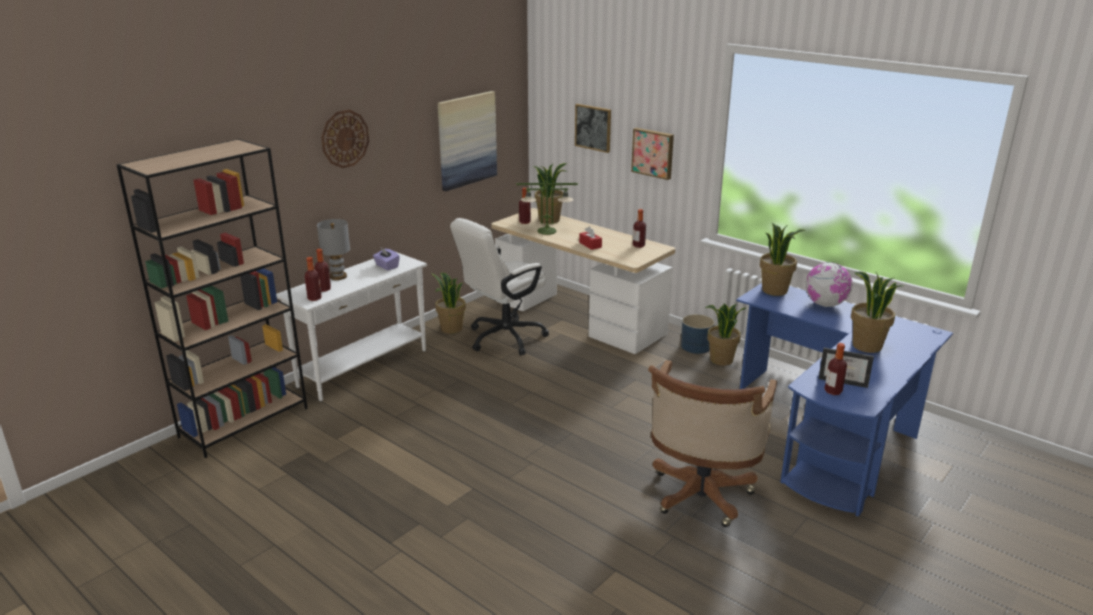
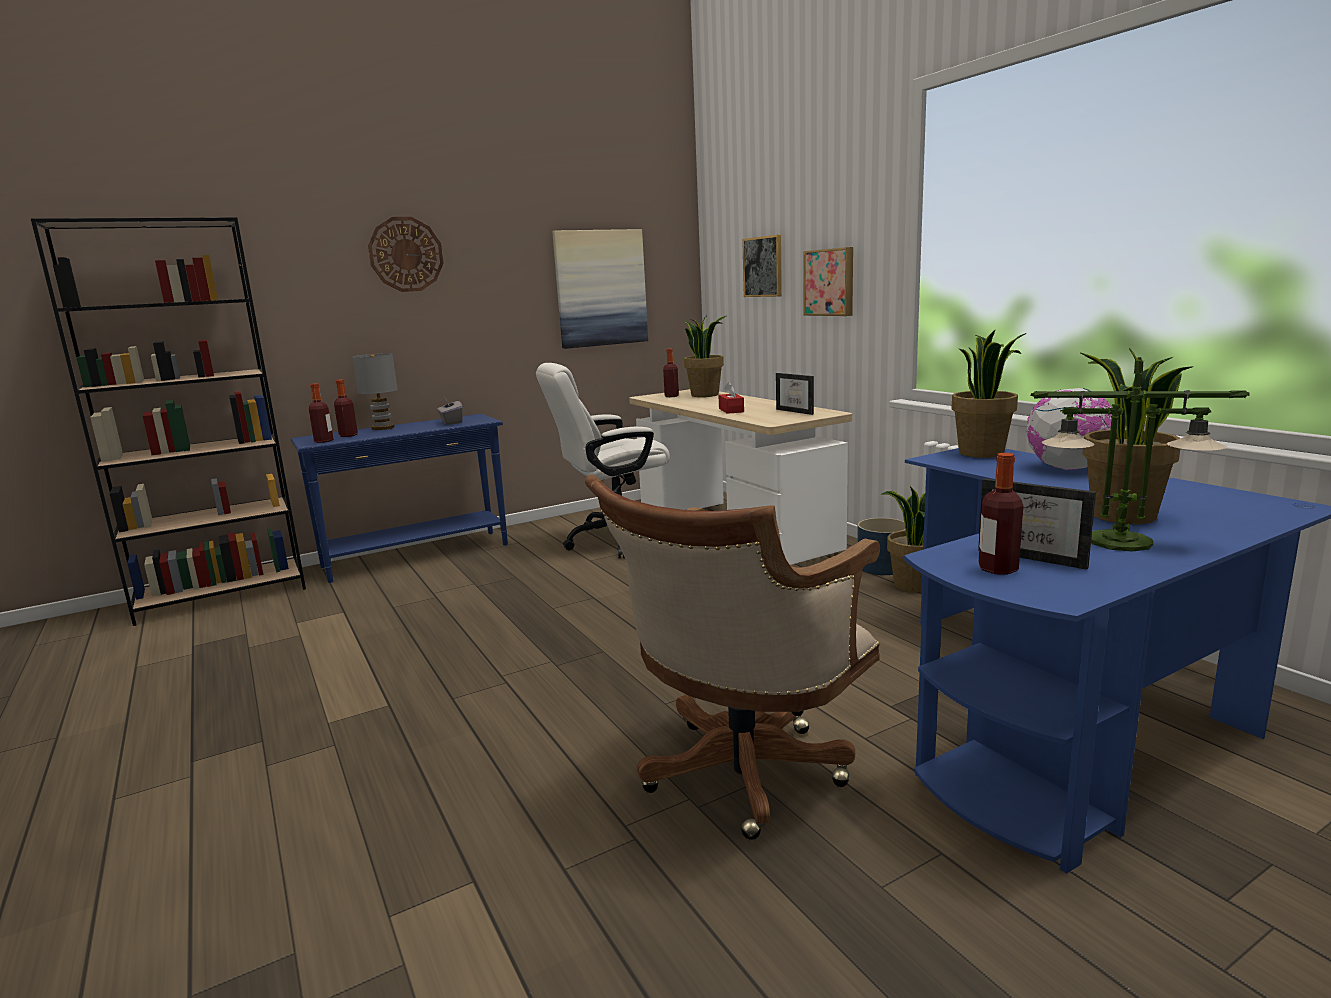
camera: 20 degrees right, 10 degrees down
white console table [276,252,427,401] -> blue console table [291,414,508,584]
purple tissue box [373,248,400,270] -> grey tissue box [437,396,463,425]
potted plant [432,273,466,334] -> none
table lamp [516,172,578,235] -> table lamp moved to [1031,357,1250,552]
bottle [633,209,646,248] -> picture frame [776,373,814,415]

